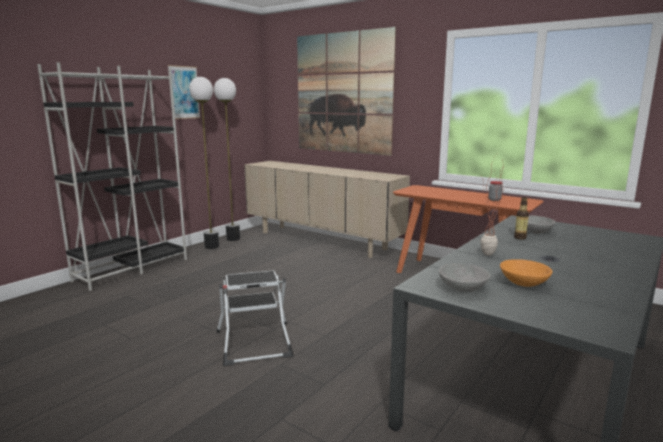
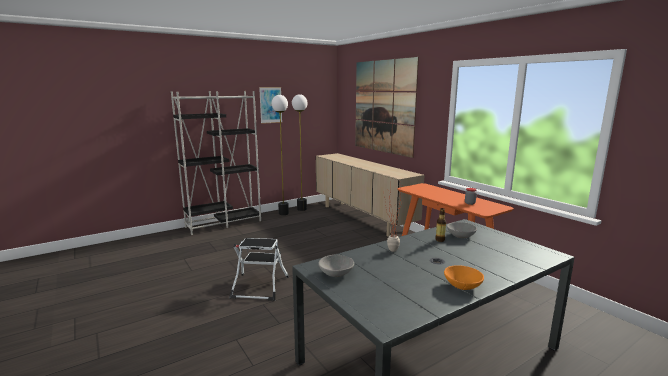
camera: 20 degrees right, 0 degrees up
orange bowl [500,259,552,287] -> orange bowl moved to [444,265,484,290]

